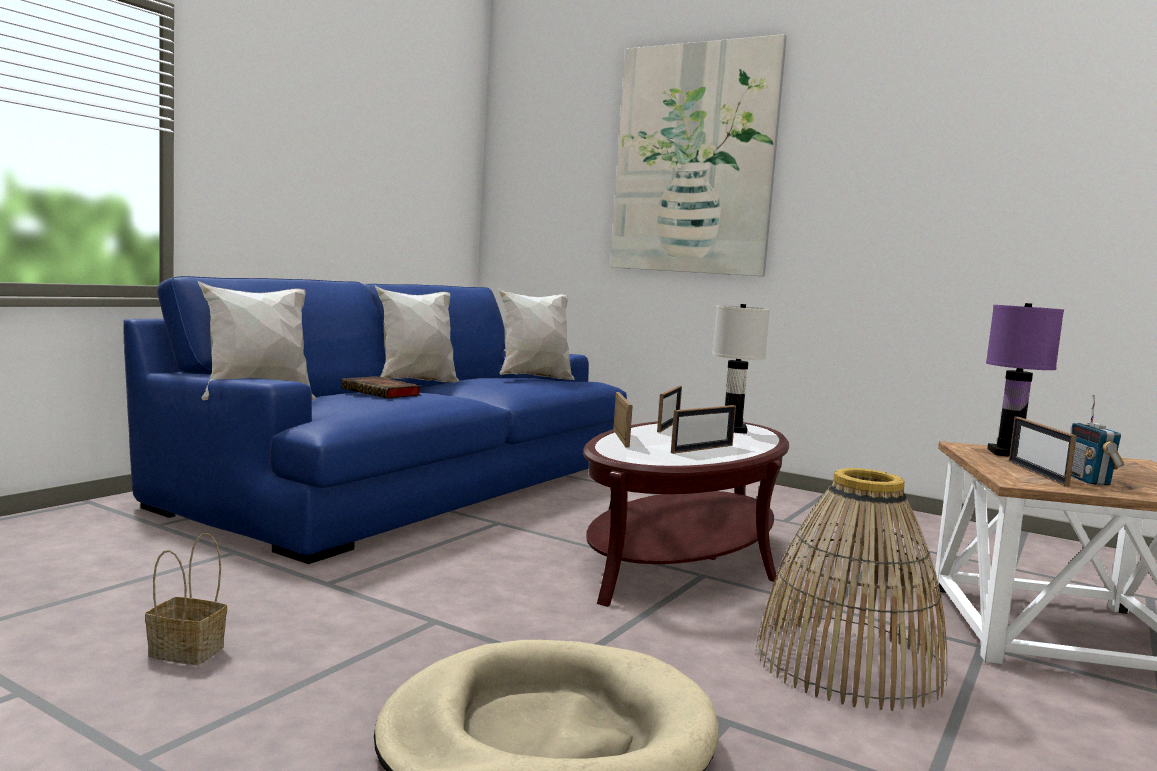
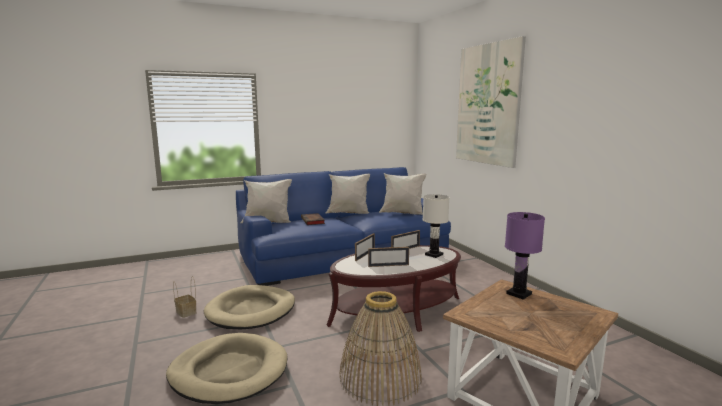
camera: 35 degrees right, 5 degrees up
picture frame [1009,417,1077,487] -> none
radio [1071,395,1124,486] -> none
none -> beige dog bed [203,285,295,329]

